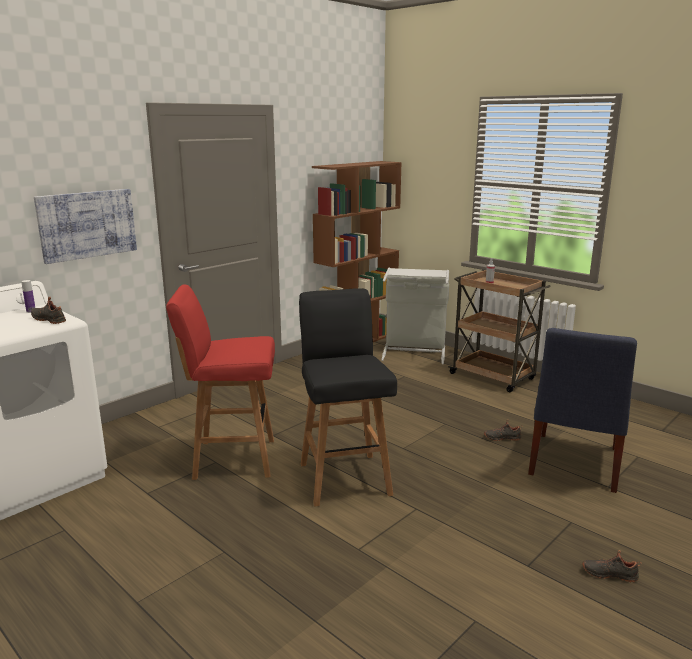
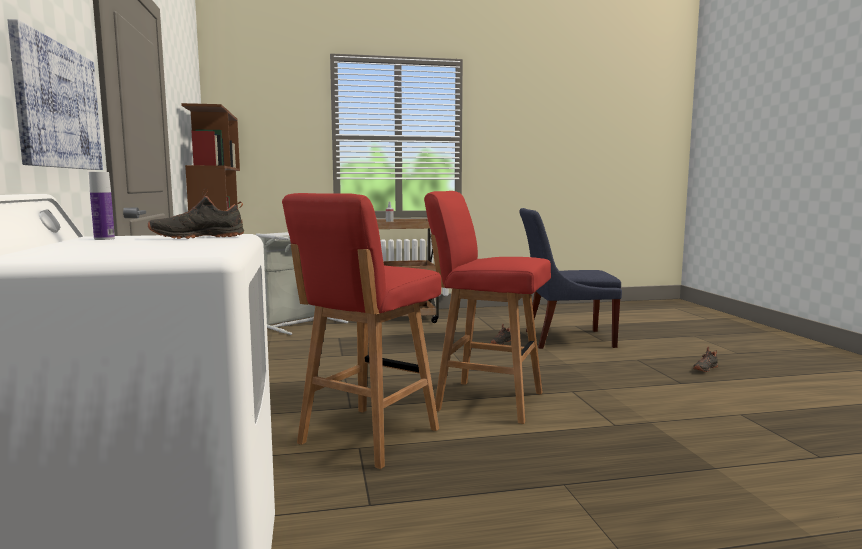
camera: 55 degrees left, 10 degrees down
black stool [299,288,397,506] -> red stool [424,191,551,424]
blue chair [528,328,637,493] -> blue chair turned 120 degrees clockwise [519,208,622,349]

